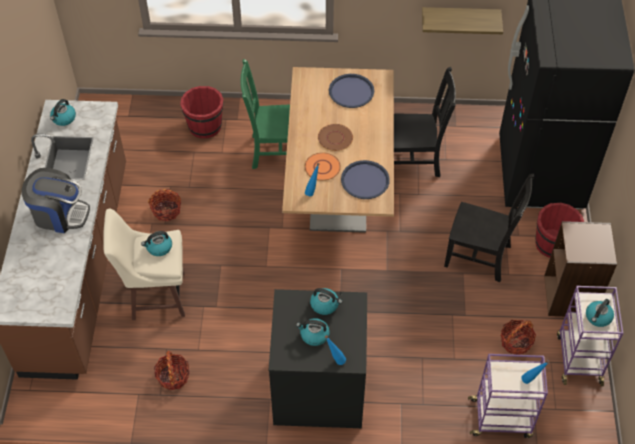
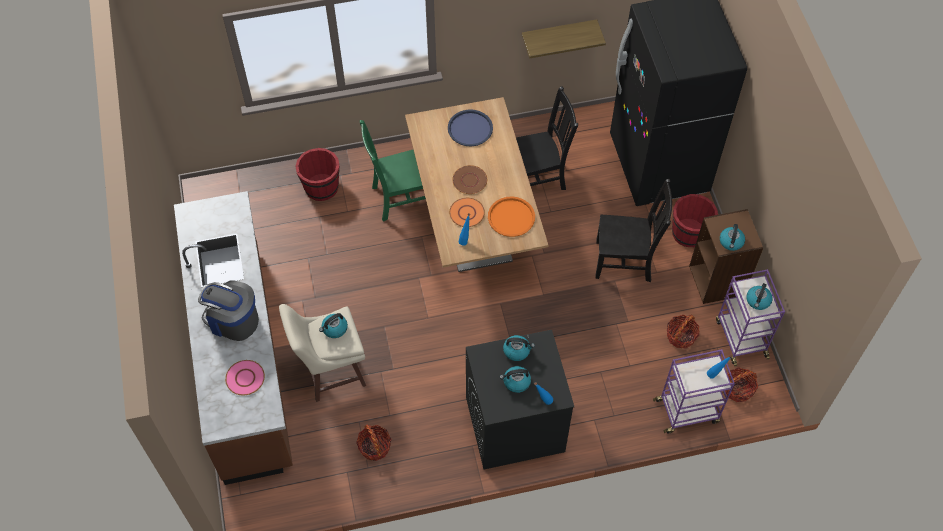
camera: 15 degrees left, 5 degrees up
coffee machine [22,168,90,233] -> coffee machine turned 150 degrees counterclockwise [198,280,259,341]
kettle [50,99,76,126] -> kettle moved to [720,224,745,251]
basket [148,189,181,221] -> basket moved to [725,367,758,402]
blue tray [341,160,390,199] -> orange tray [488,196,535,237]
none -> pink plate [225,360,265,395]

